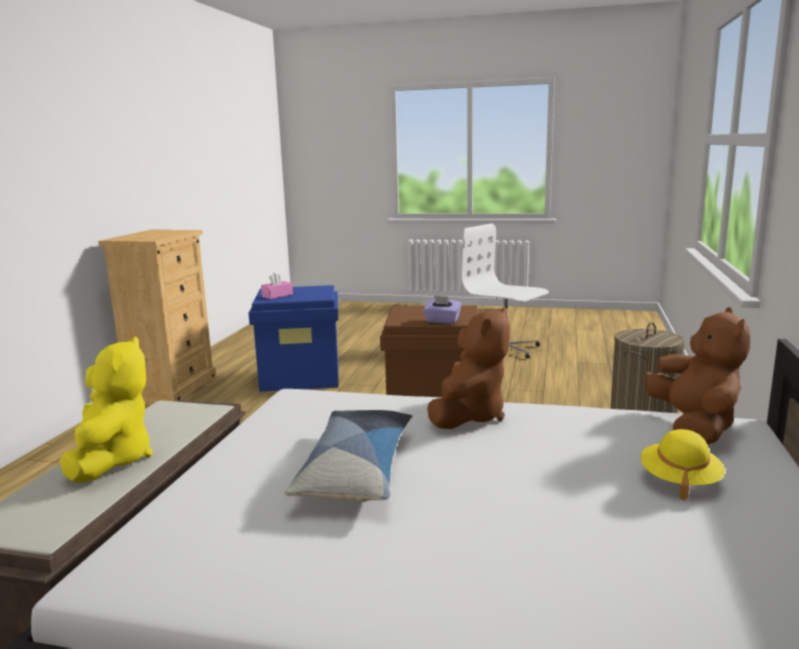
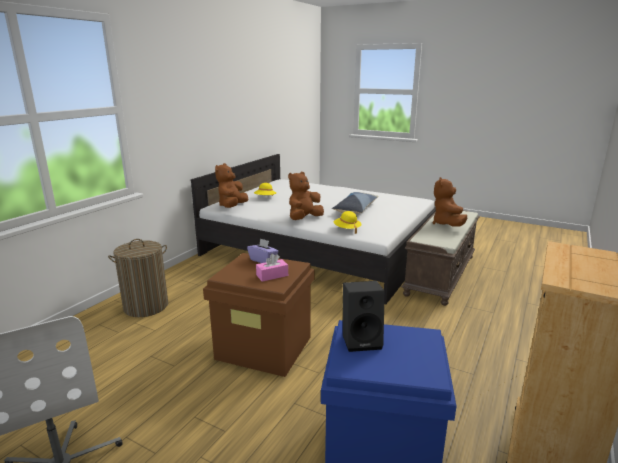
camera: 165 degrees left, 5 degrees up
yellow plush toy [60,336,152,483] -> brown plush toy [433,177,467,227]
pink tissue box [261,272,293,299] -> pink tissue box moved to [256,254,288,282]
none -> yellow hat [334,211,362,234]
none -> black speaker [343,281,385,352]

